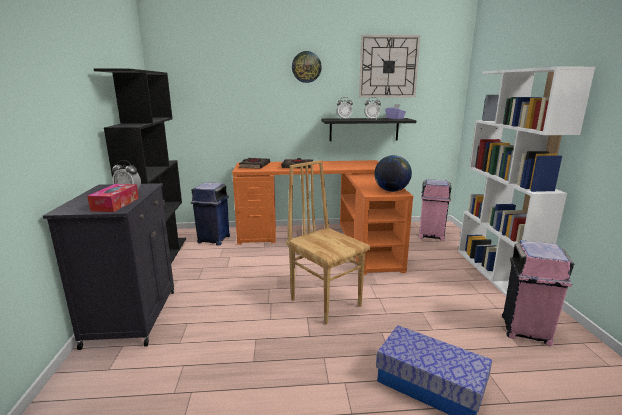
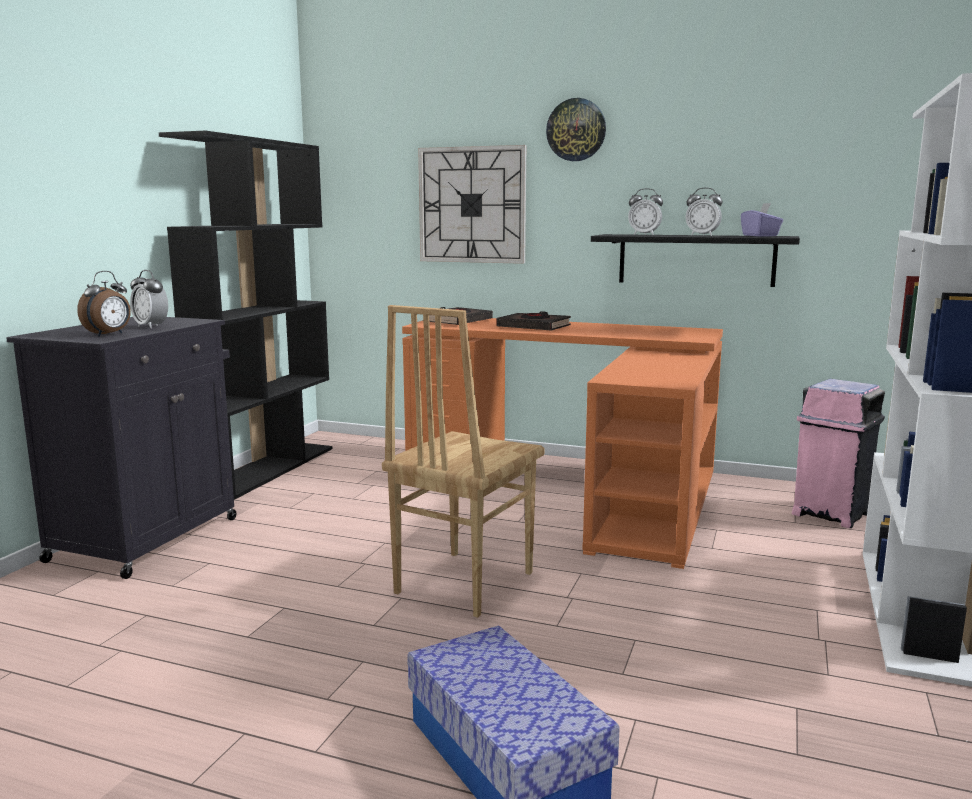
camera: 25 degrees right, 5 degrees down
tissue box [87,184,139,212] -> alarm clock [77,271,131,336]
blue trash can [191,182,230,245] -> none
brown chair [286,160,370,324] -> brown chair turned 135 degrees counterclockwise [382,305,545,618]
wall clock [359,35,420,98] -> wall clock moved to [418,145,526,264]
globe [374,155,412,192] -> none
pink trash can [502,240,574,346] -> none

